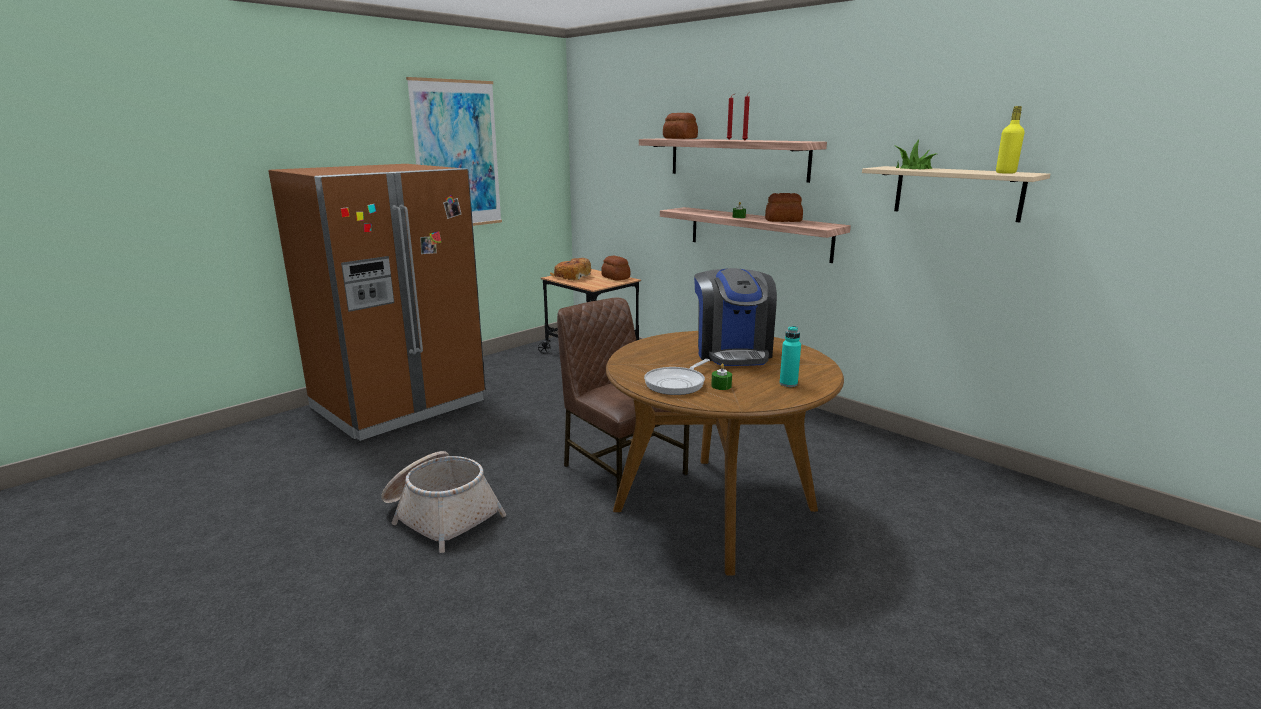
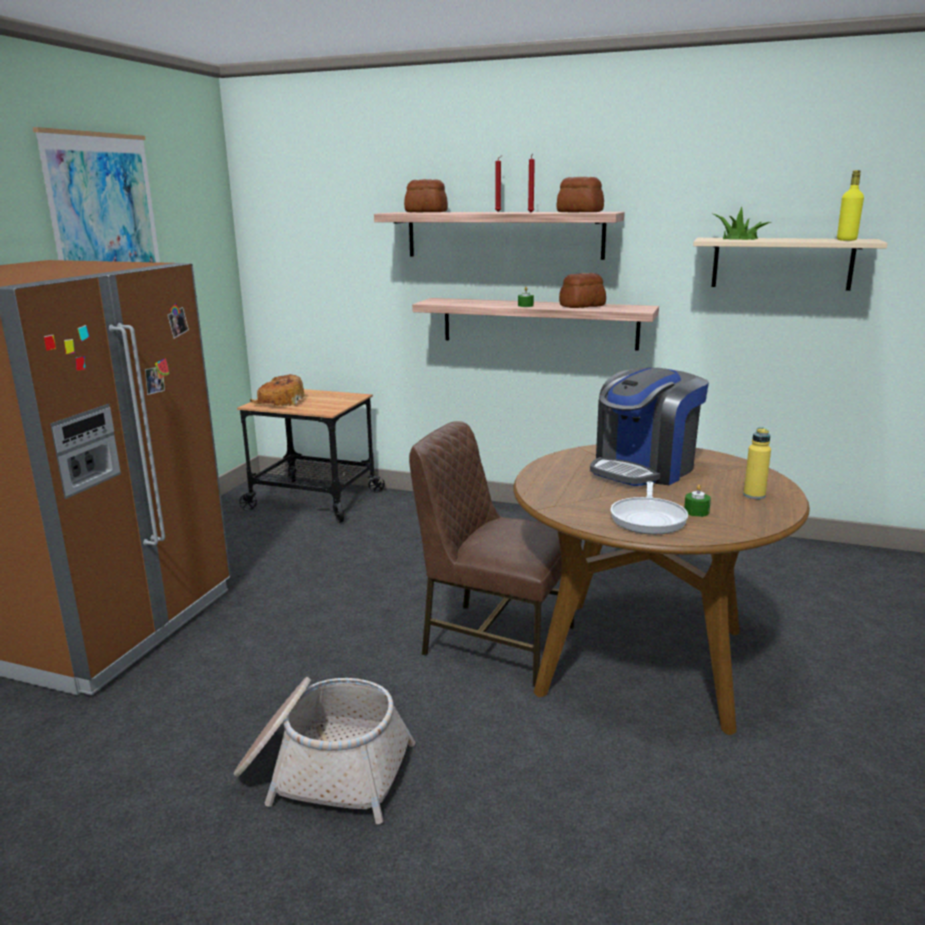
camera: 25 degrees left, 0 degrees up
bread [601,256,631,281] -> bread moved to [556,177,604,212]
coffee machine [694,268,777,366] -> coffee machine turned 75 degrees clockwise [590,368,709,486]
turquoise bottle [780,326,801,387] -> yellow bottle [743,428,771,499]

